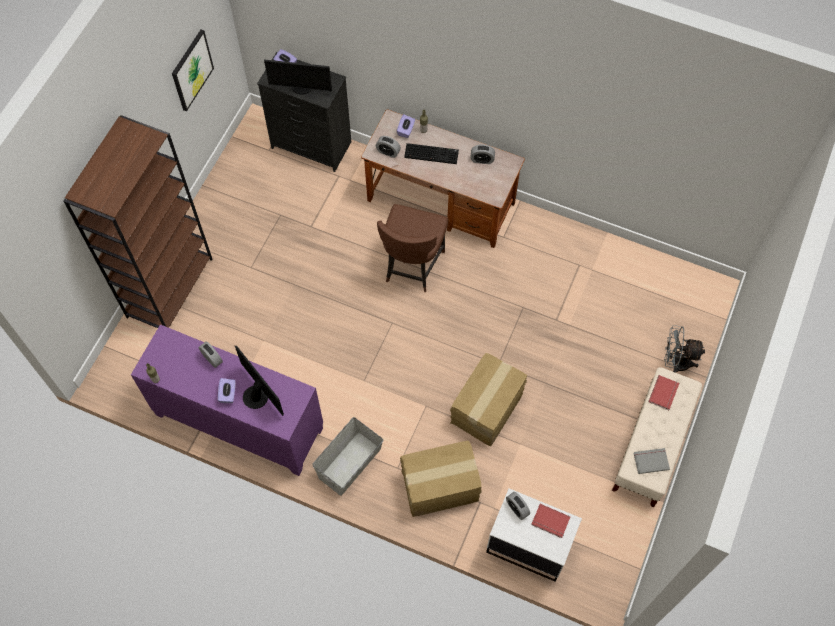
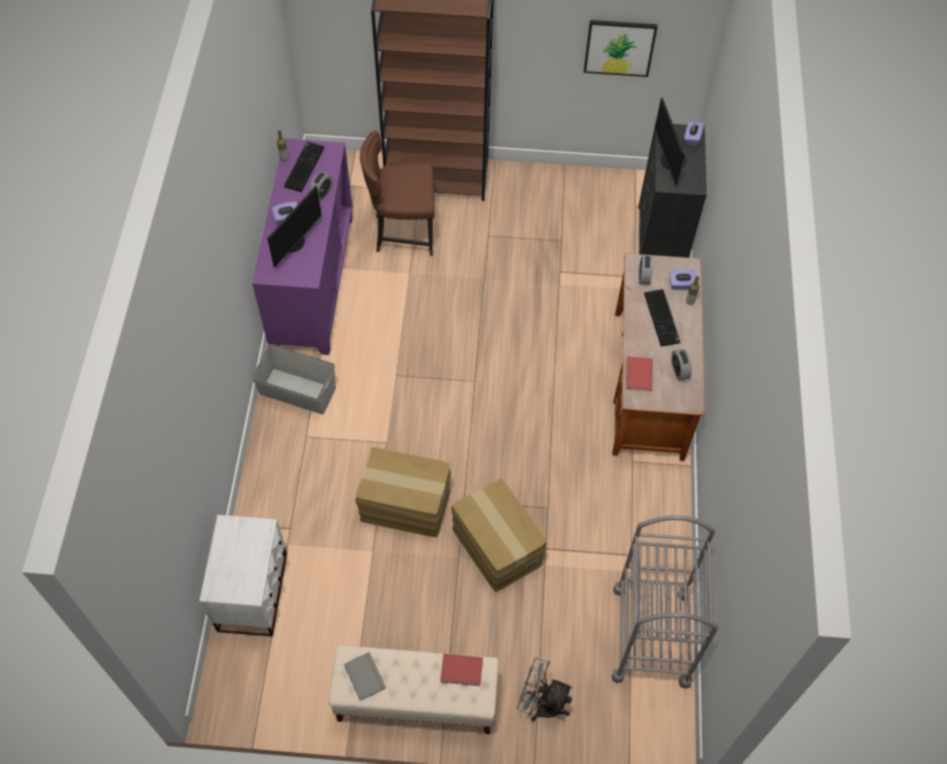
camera: 70 degrees right, 5 degrees down
brown chair [377,204,448,292] -> brown chair moved to [360,131,435,256]
cardboard box [400,441,482,517] -> cardboard box moved to [451,477,547,592]
alarm clock [506,492,530,520] -> none
red book [531,504,570,538] -> red book moved to [626,356,653,391]
grey fan [664,325,705,373] -> grey fan turned 60 degrees counterclockwise [517,657,573,721]
none -> keyboard [284,142,324,192]
none -> grey cart [612,515,718,689]

